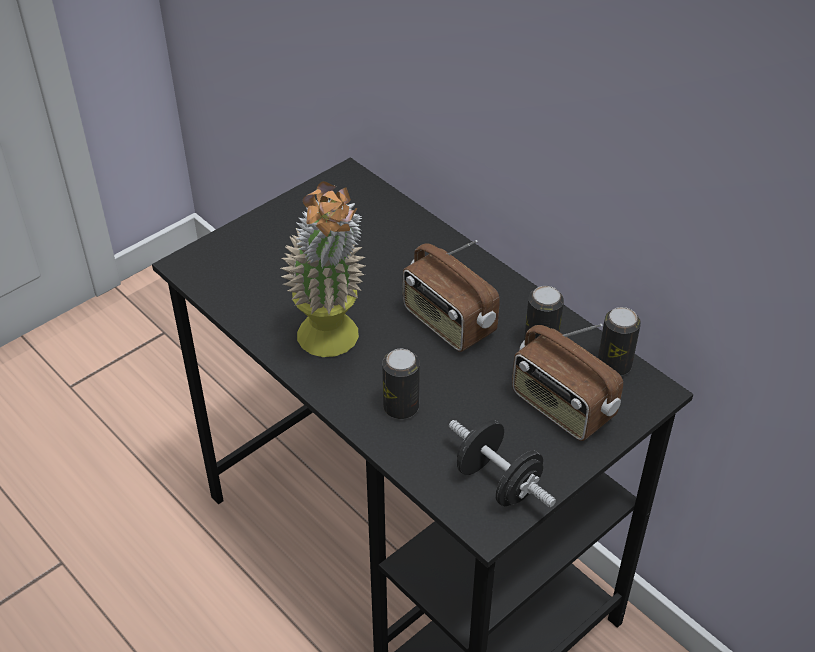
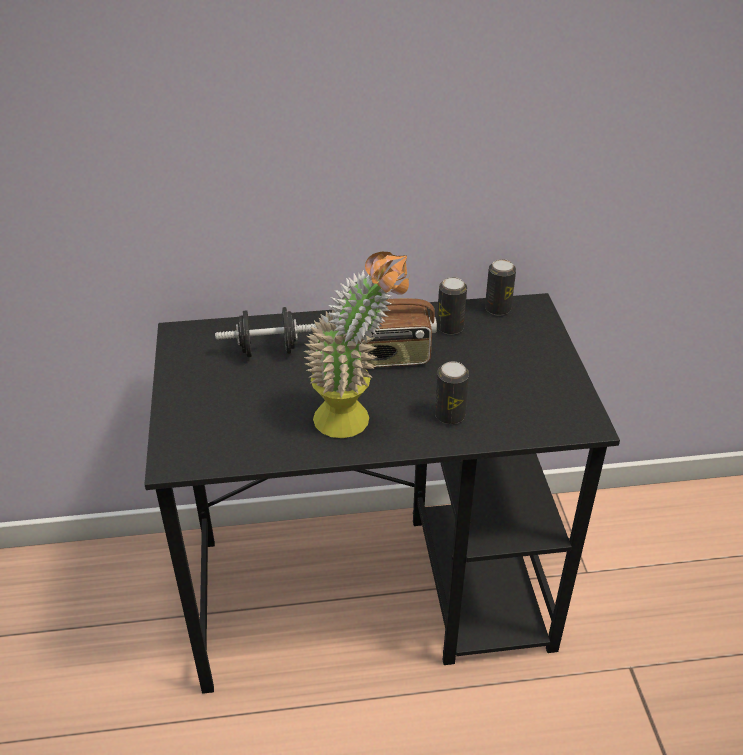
camera: 55 degrees left, 5 degrees down
black dumbbell [449,420,556,507] -> black dumbbell moved to [215,307,317,357]
radio [512,324,623,441] -> none

